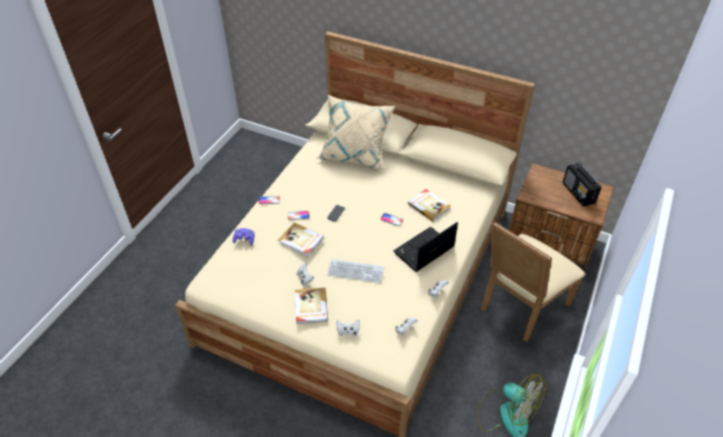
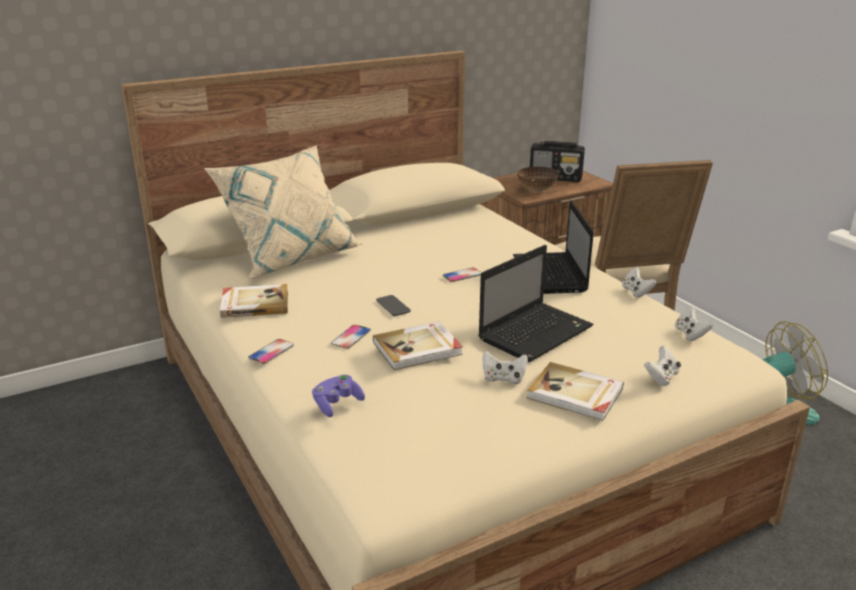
camera: 55 degrees left, 20 degrees down
keyboard [327,259,384,283] -> laptop [478,245,594,362]
book [408,189,451,222] -> book moved to [220,284,288,318]
none -> bowl [517,167,559,192]

